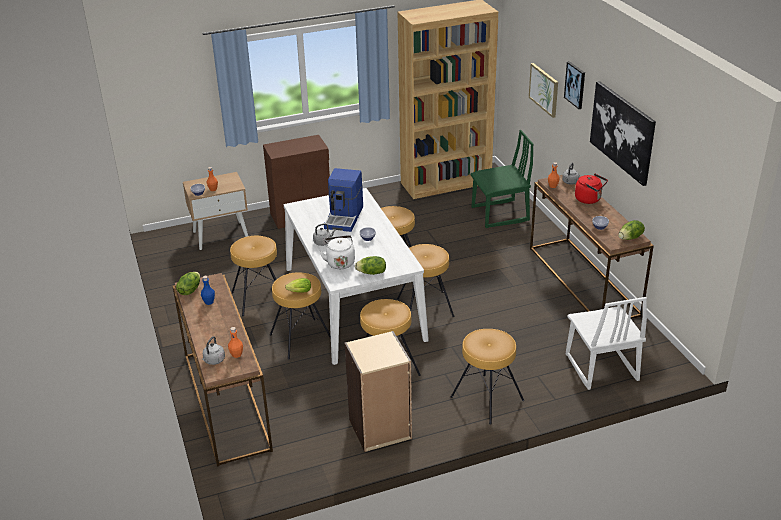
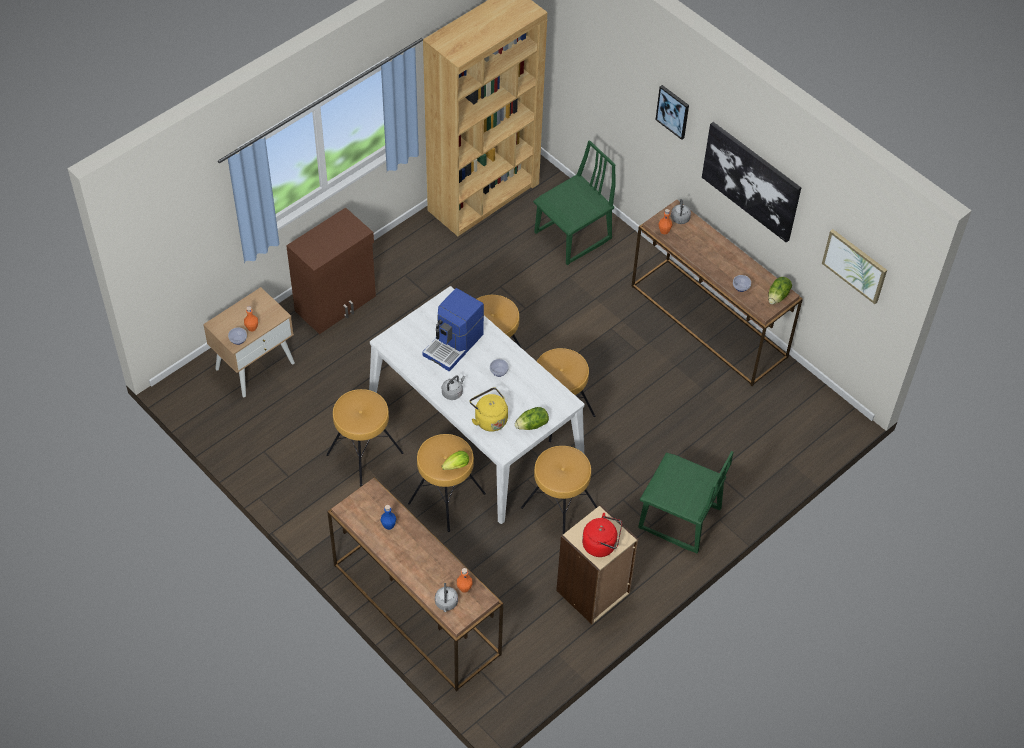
camera: 25 degrees left, 20 degrees up
lettuce [176,272,200,295] -> none
white kettle [320,235,355,269] -> yellow kettle [470,387,508,432]
coffee machine [324,168,363,232] -> coffee machine turned 45 degrees clockwise [422,288,484,372]
brown stool [451,329,524,425] -> green chair [638,451,734,554]
picture [529,63,558,118] -> picture moved to [822,229,887,304]
white chair [566,297,647,390] -> none
red kettle [575,174,608,204] -> red kettle moved to [582,513,622,557]

